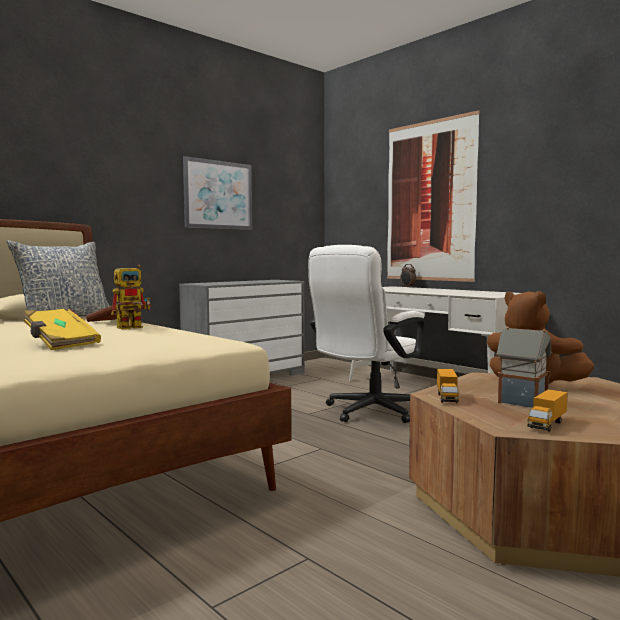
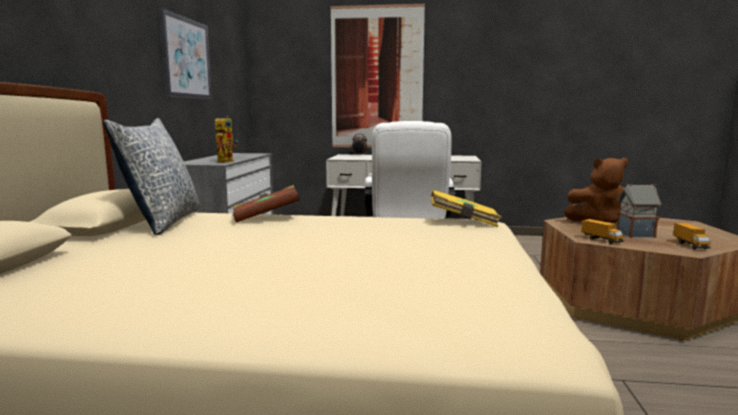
camera: 40 degrees left, 5 degrees up
yellow book [23,308,101,350] -> yellow book moved to [431,190,502,227]
toy robot [111,265,150,329] -> toy robot moved to [215,116,238,163]

